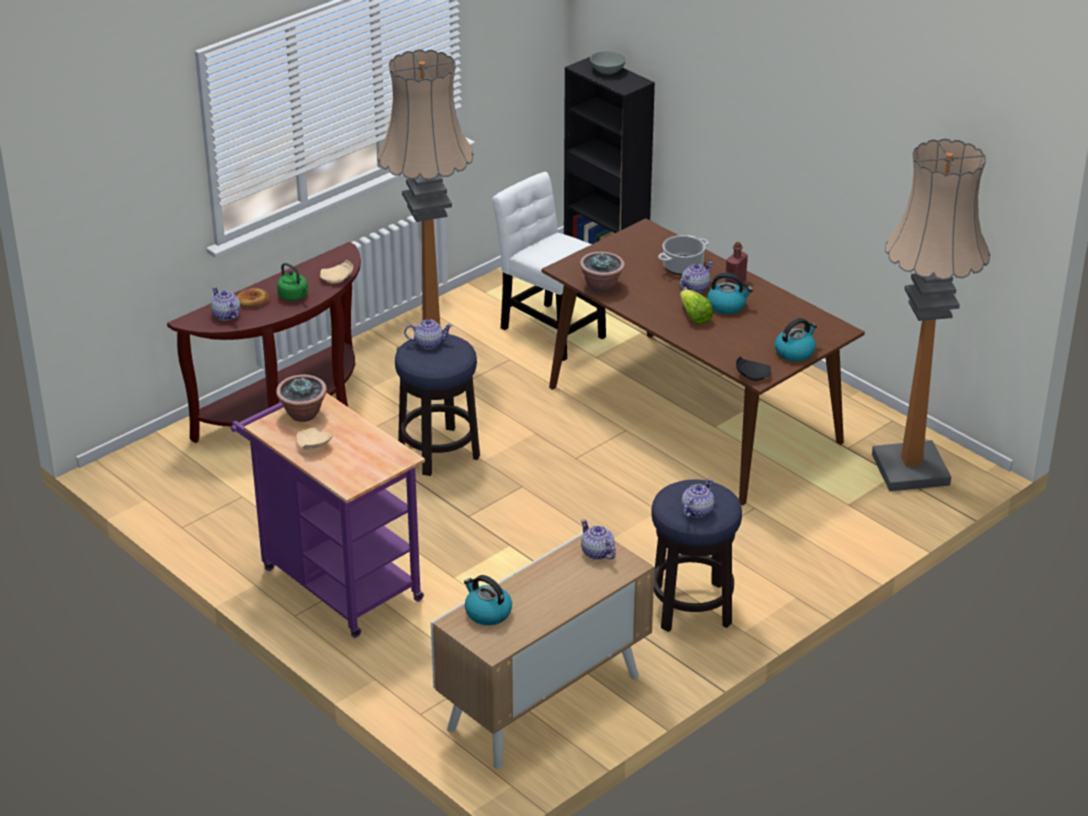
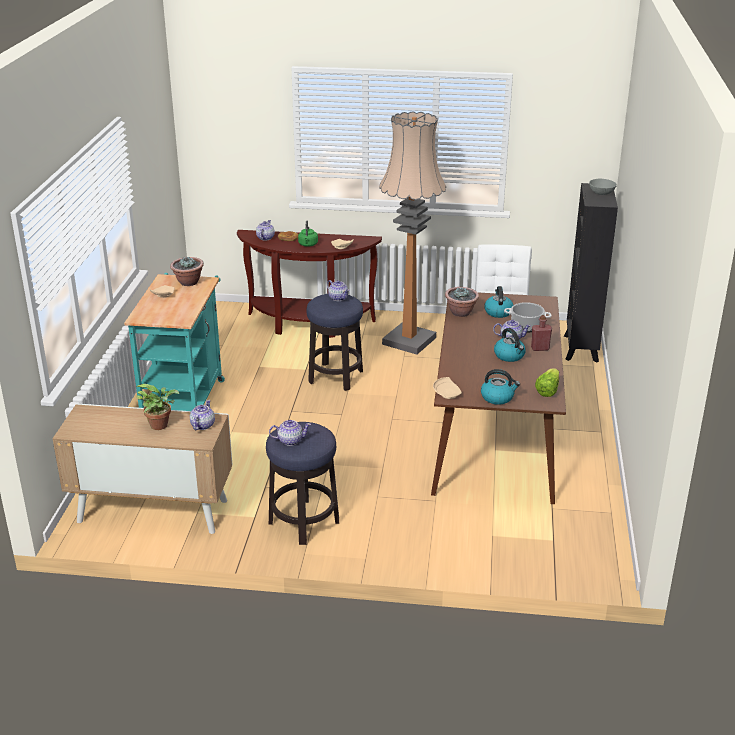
camera: 50 degrees right, 5 degrees down
purple cart [231,393,425,638] -> turquoise cart [124,273,225,411]
kettle [464,575,512,625] -> kettle moved to [484,286,513,318]
lettuce [680,289,713,324] -> lettuce moved to [535,368,559,397]
black plate [736,356,771,381] -> beige plate [433,377,462,399]
floor lamp [872,139,990,491] -> none
none -> potted plant [136,384,179,430]

